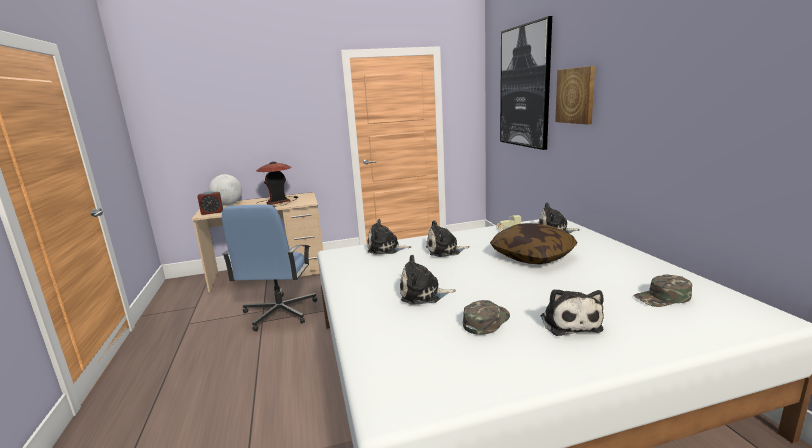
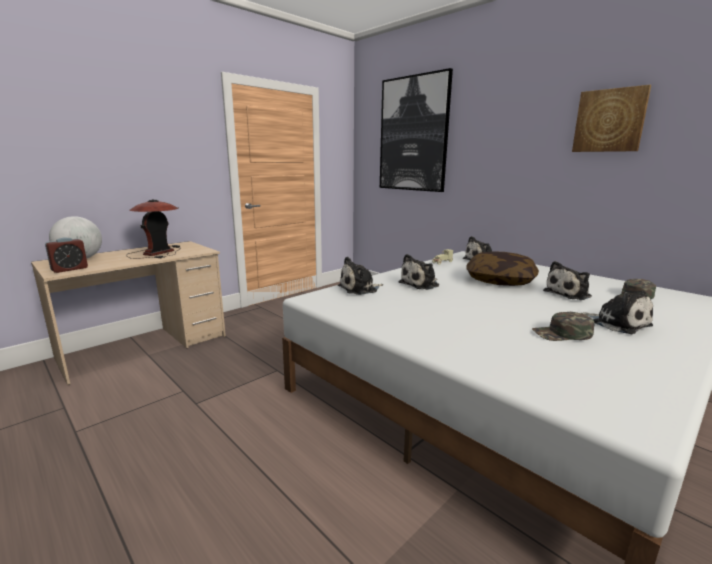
camera: 30 degrees left, 0 degrees up
blue office chair [222,204,317,331] -> none
plush toy [400,255,456,305] -> plush toy moved to [543,261,592,300]
green cap [463,300,510,335] -> green cap turned 105 degrees counterclockwise [532,312,594,341]
picture [555,66,595,124] -> picture moved to [572,85,651,152]

